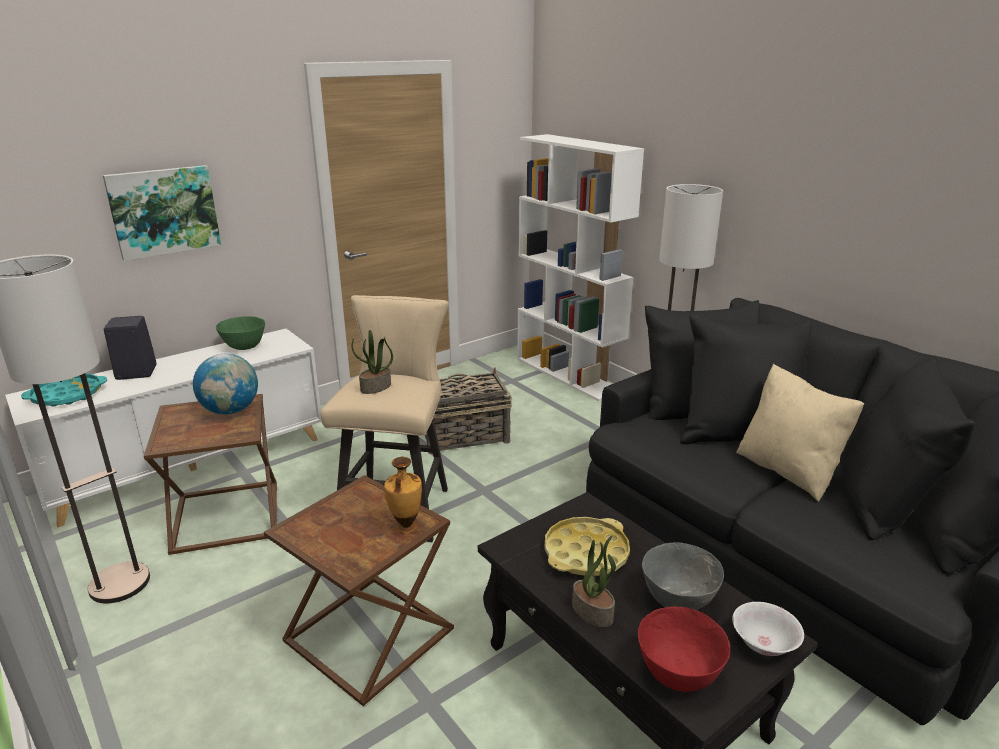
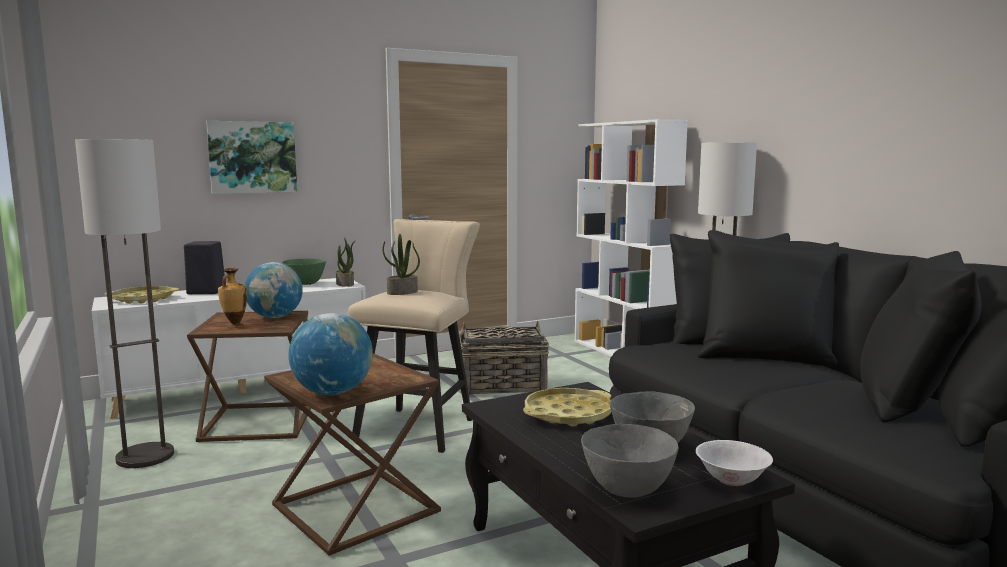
camera: 10 degrees right, 15 degrees down
turquoise tray [21,373,107,406] -> yellow tray [105,286,179,304]
vase [384,457,422,533] -> vase moved to [218,268,247,328]
potted plant [572,536,616,627] -> potted plant moved to [336,238,355,287]
red bowl [638,607,730,692] -> grey bowl [581,424,679,498]
beige pillow [736,364,864,502] -> none
none -> globe [289,313,373,395]

